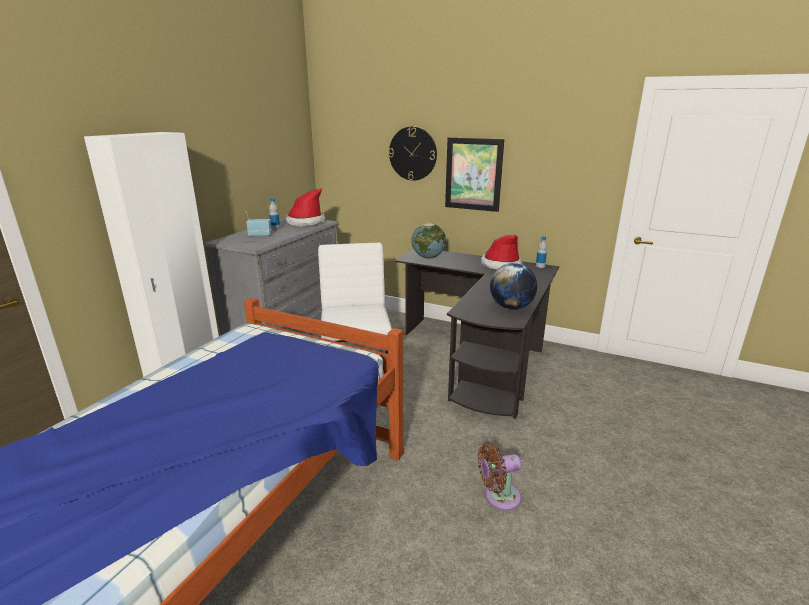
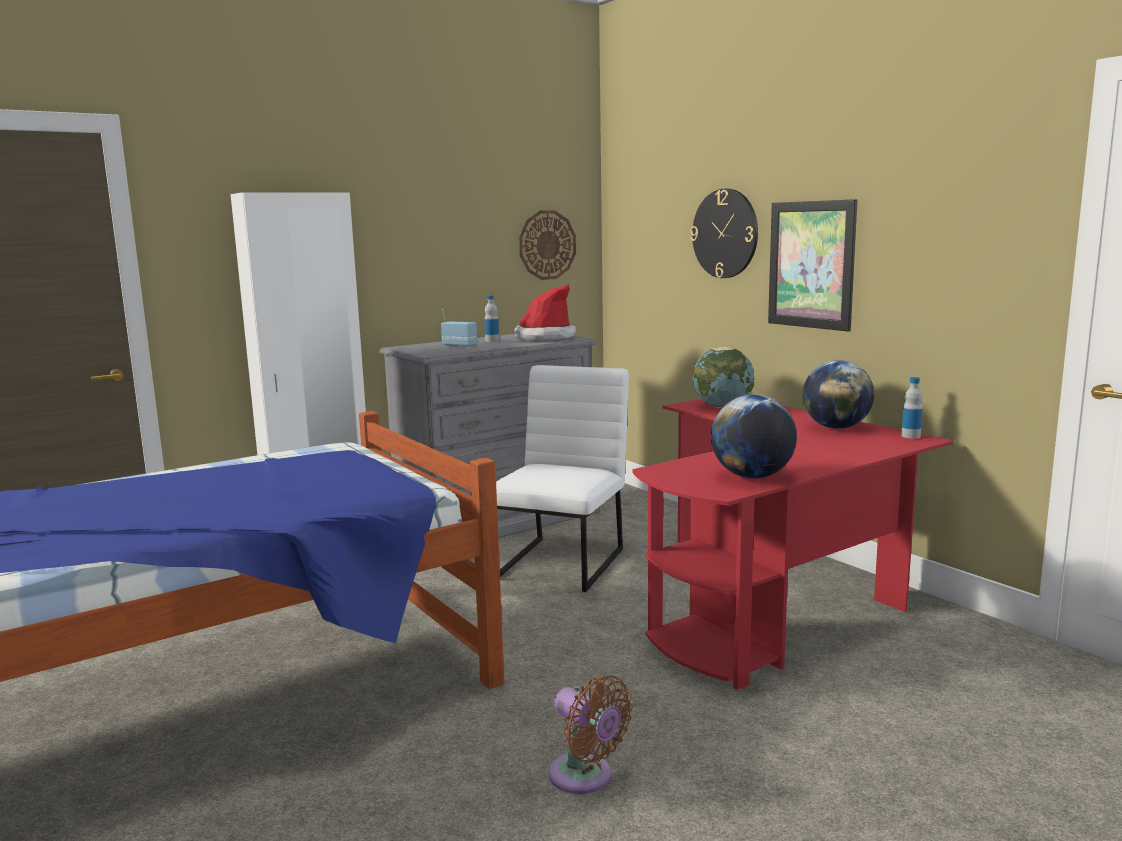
camera: 30 degrees right, 10 degrees down
black desk [395,249,559,419] -> red desk [632,399,954,690]
brown fan [478,442,522,511] -> brown fan turned 150 degrees counterclockwise [549,675,633,794]
hat [481,235,523,270] -> globe [802,360,874,429]
none -> wall clock [519,210,576,280]

